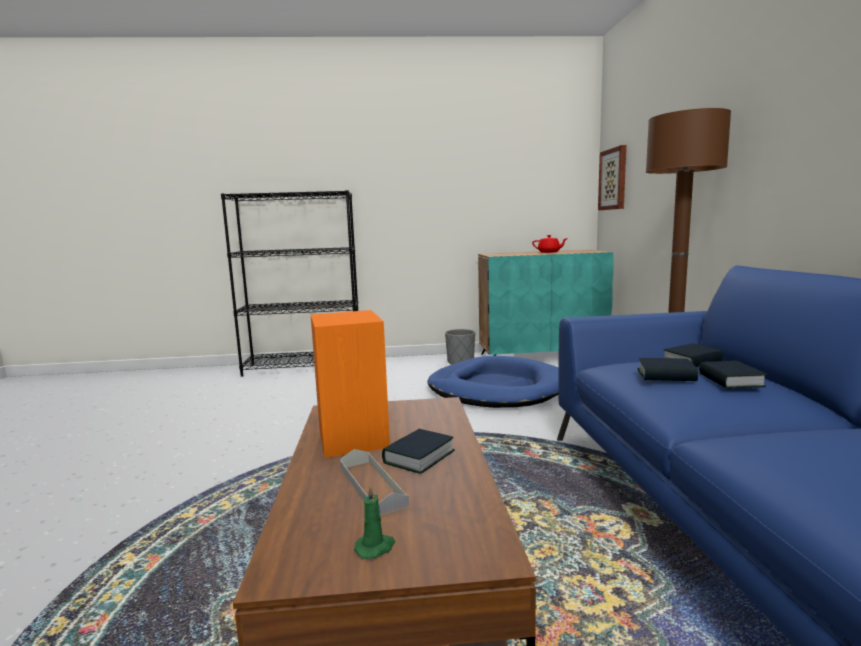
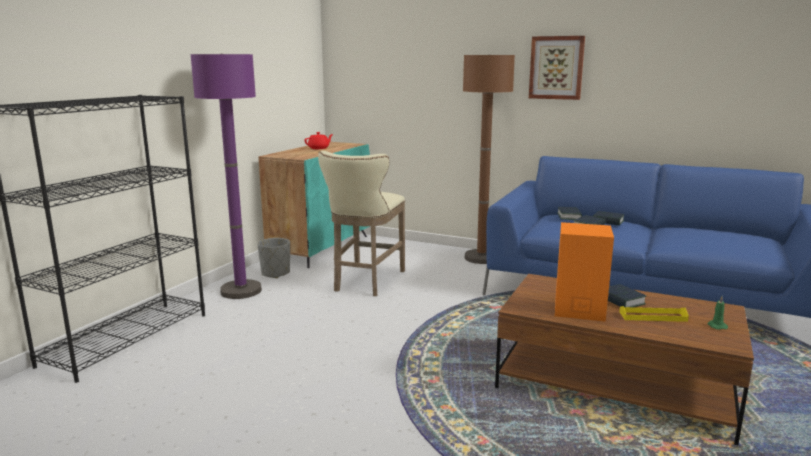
camera: 60 degrees left, 5 degrees up
grey tray [340,449,410,516] -> yellow tray [620,306,689,322]
blue dog bed [427,356,559,408] -> beige stool [318,151,405,296]
picture [598,145,626,210] -> picture moved to [529,36,585,100]
none -> purple floor lamp [190,53,262,299]

